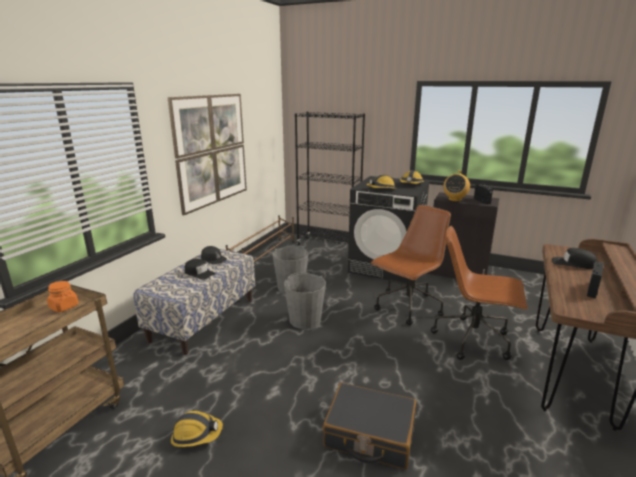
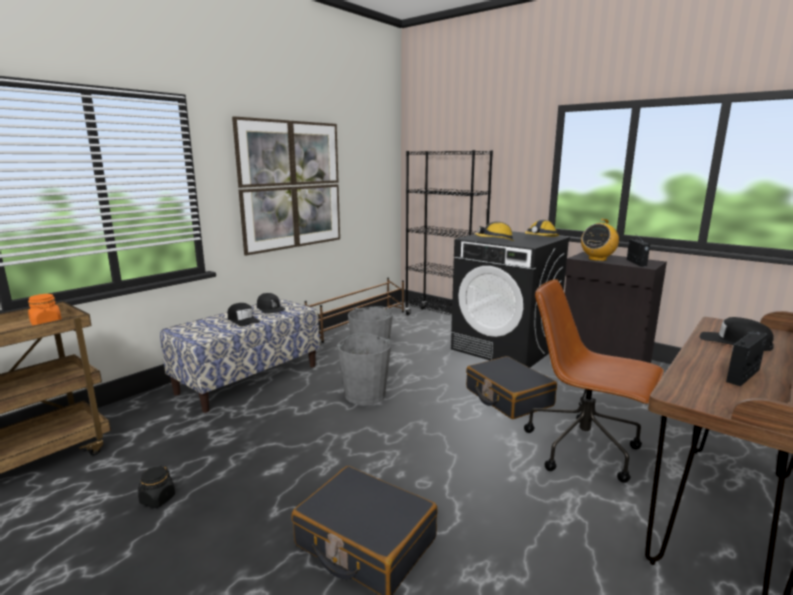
camera: 15 degrees right, 5 degrees down
hard hat [171,411,223,447] -> black jar [138,465,175,508]
brown office chair [371,205,451,325] -> black suitcase [466,356,557,419]

